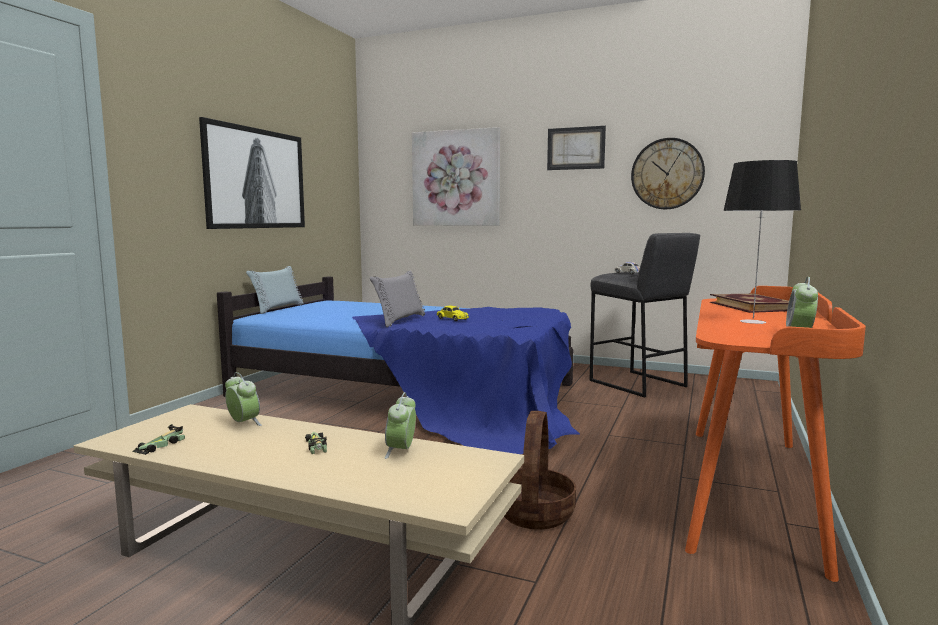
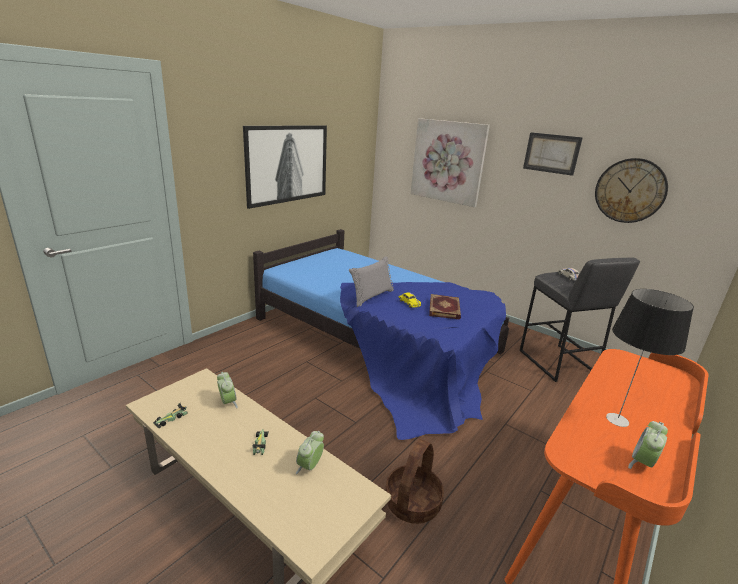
camera: 15 degrees right, 15 degrees up
blue pillow [246,266,303,314] -> none
book [710,293,789,313] -> book moved to [429,294,461,319]

